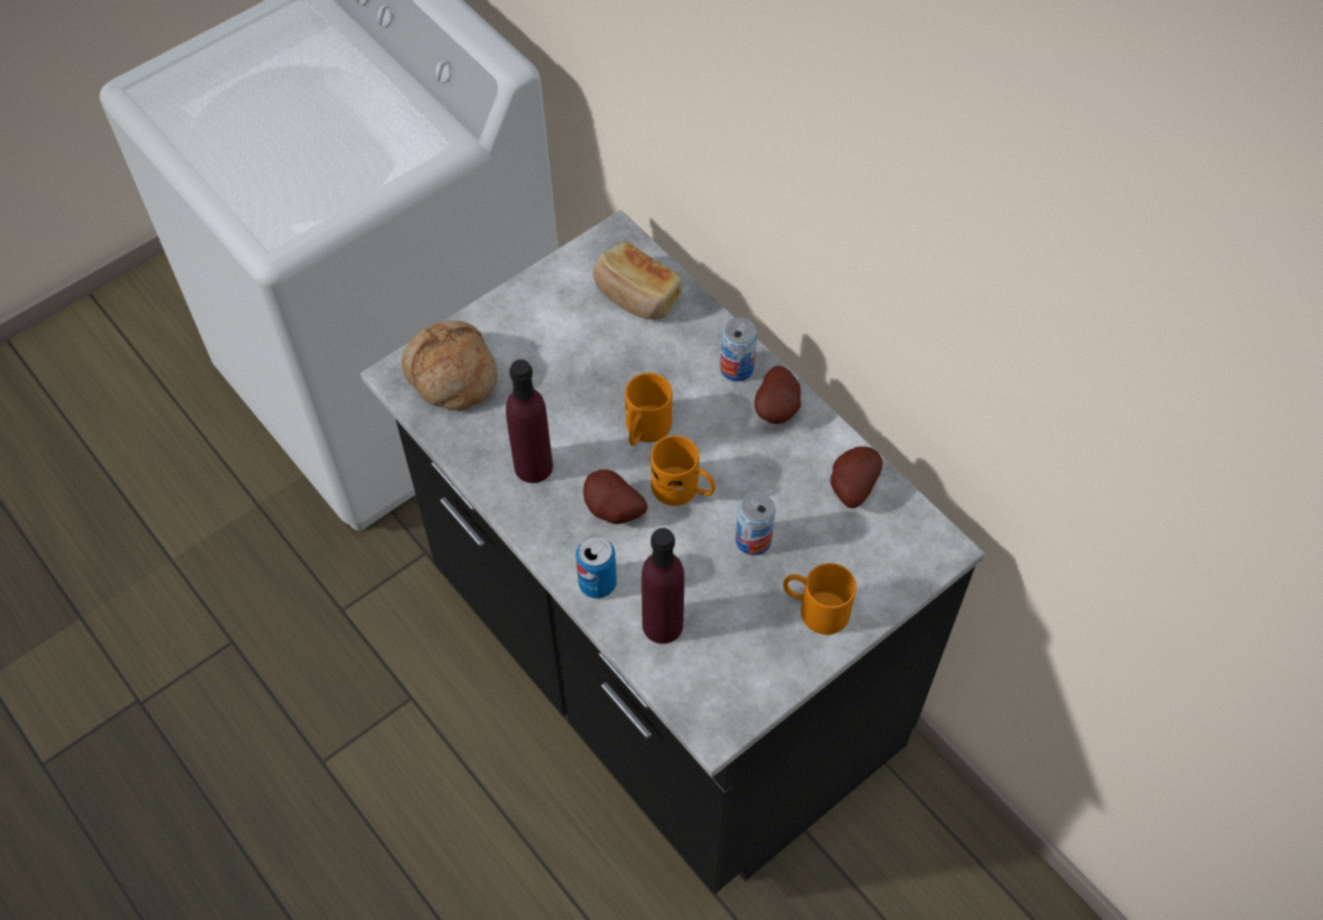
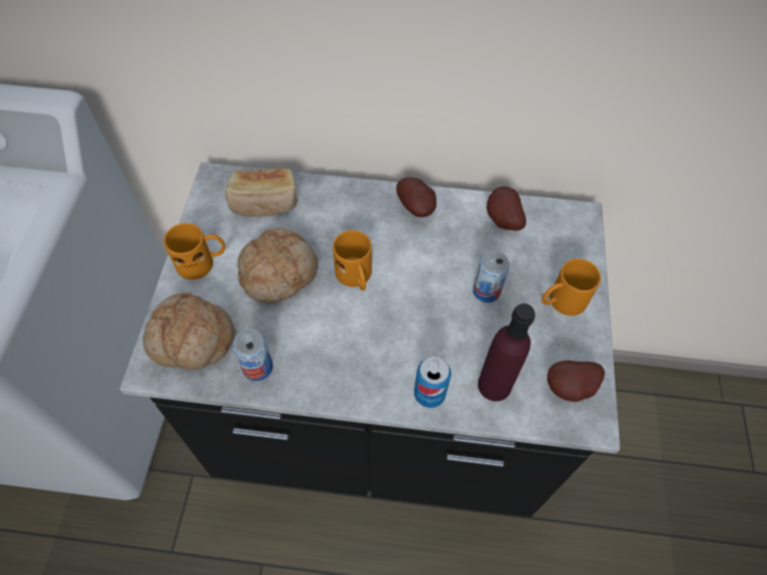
camera: 45 degrees left, 0 degrees up
purple bottle [506,359,553,483] -> none
potato [583,469,648,524] -> potato moved to [547,360,605,402]
orange mug [651,435,715,506] -> orange mug moved to [164,223,225,280]
can [720,318,757,381] -> can moved to [233,329,273,381]
none -> bread [237,228,318,303]

